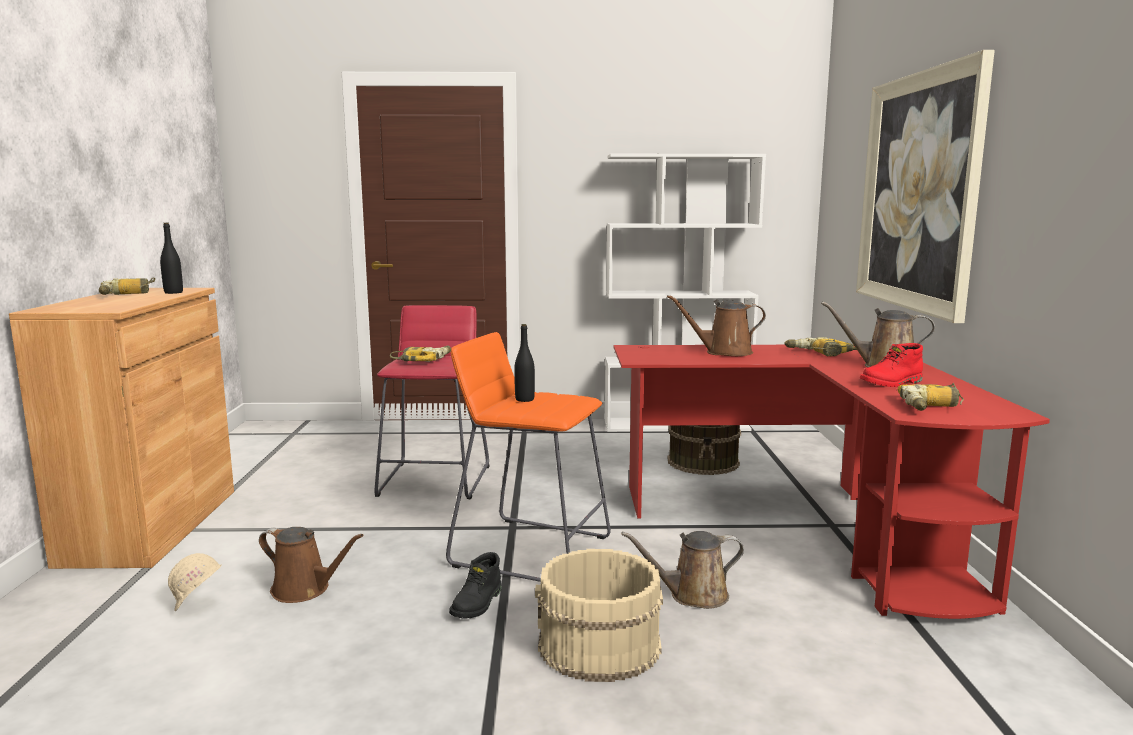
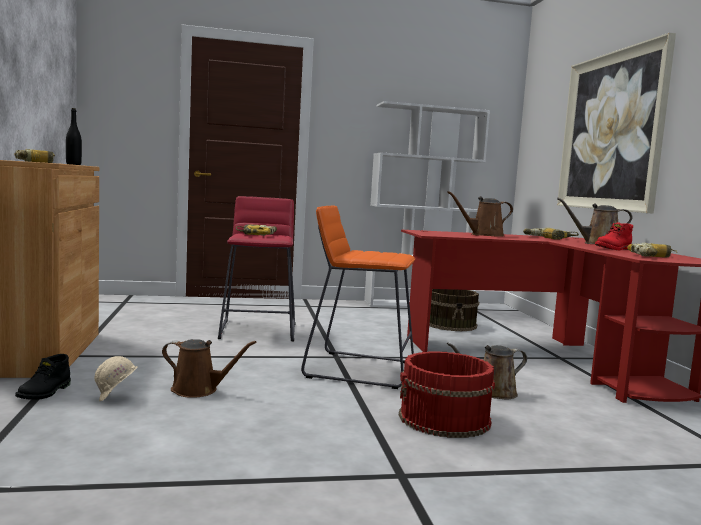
camera: 10 degrees left, 5 degrees down
black boot [449,552,502,618] -> black boot moved to [15,354,71,400]
black bottle [514,324,535,402] -> none
beige bucket [535,549,663,682] -> red bucket [399,351,495,438]

